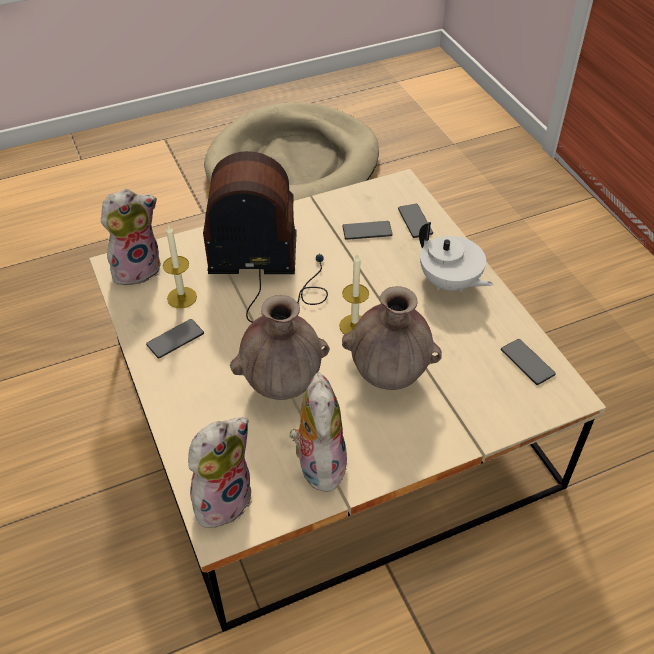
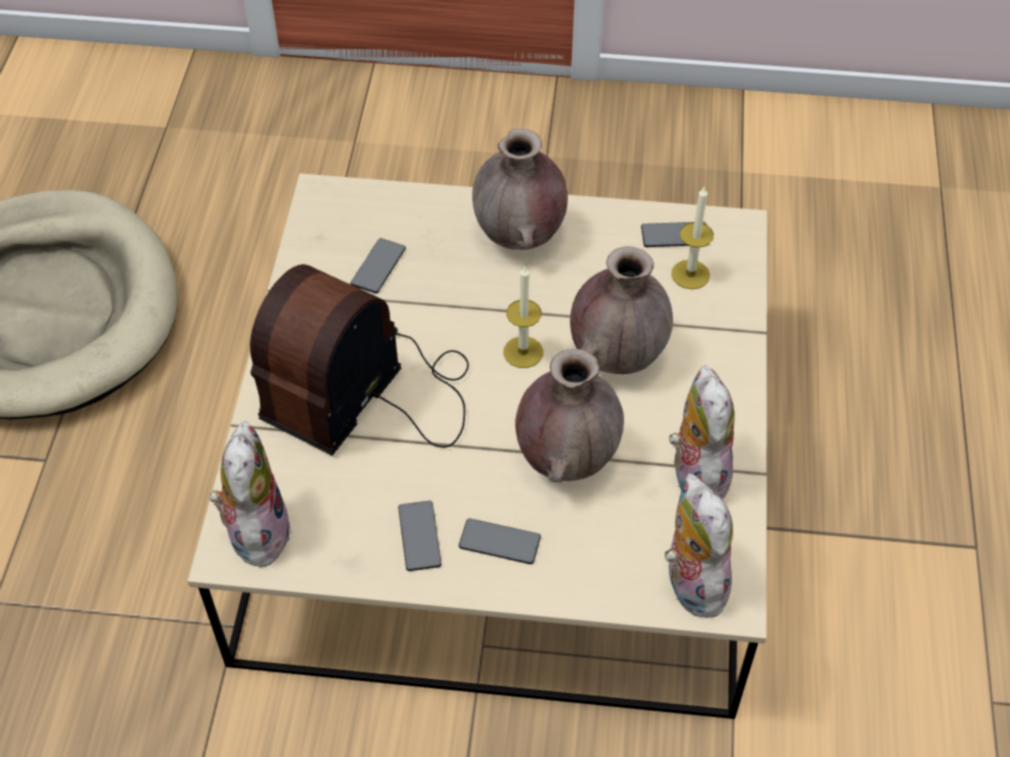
camera: 60 degrees left, 5 degrees up
candle [163,224,197,308] -> candle moved to [671,187,714,289]
plush toy [289,372,347,492] -> plush toy turned 60 degrees clockwise [669,365,734,504]
phone [398,204,433,238] -> phone moved to [459,518,541,564]
white teapot [419,222,493,292] -> brown vase [472,128,568,250]

